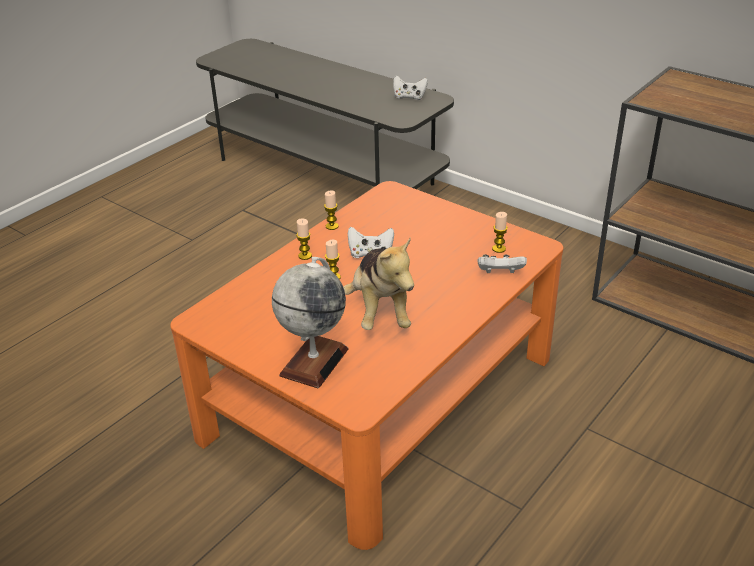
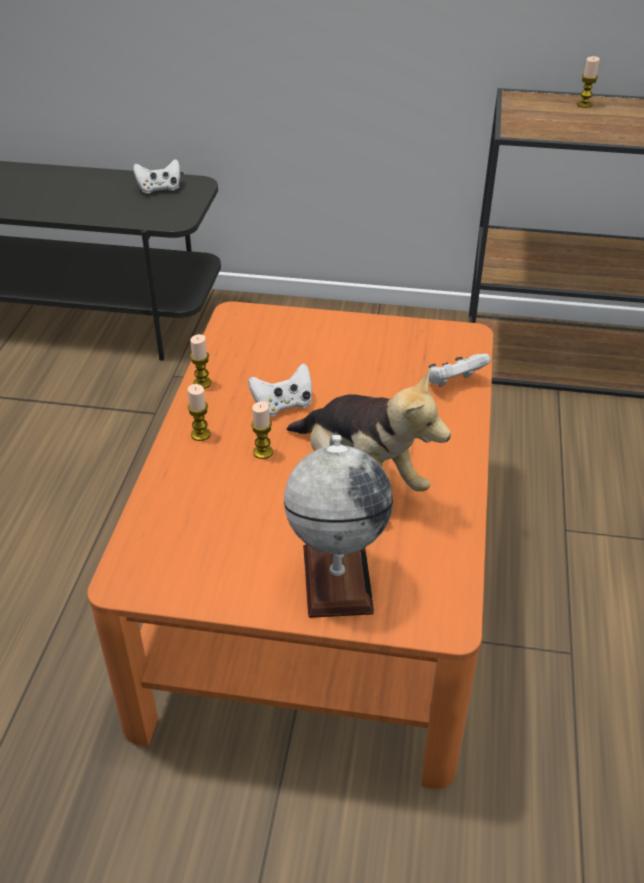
camera: 30 degrees left, 5 degrees up
candle [492,212,508,253] -> candle moved to [577,56,600,108]

